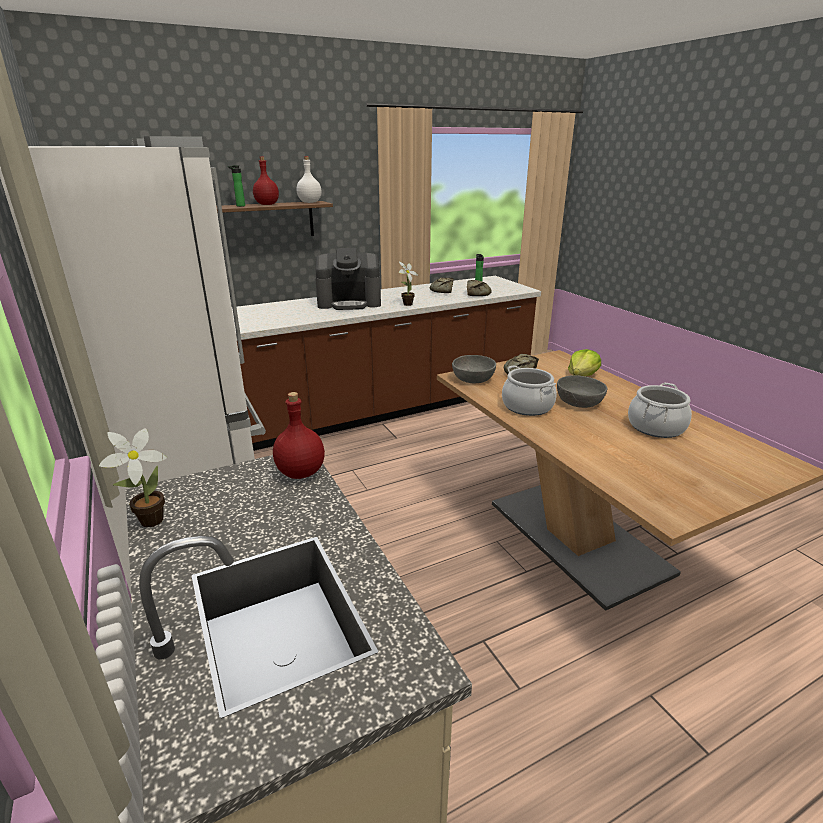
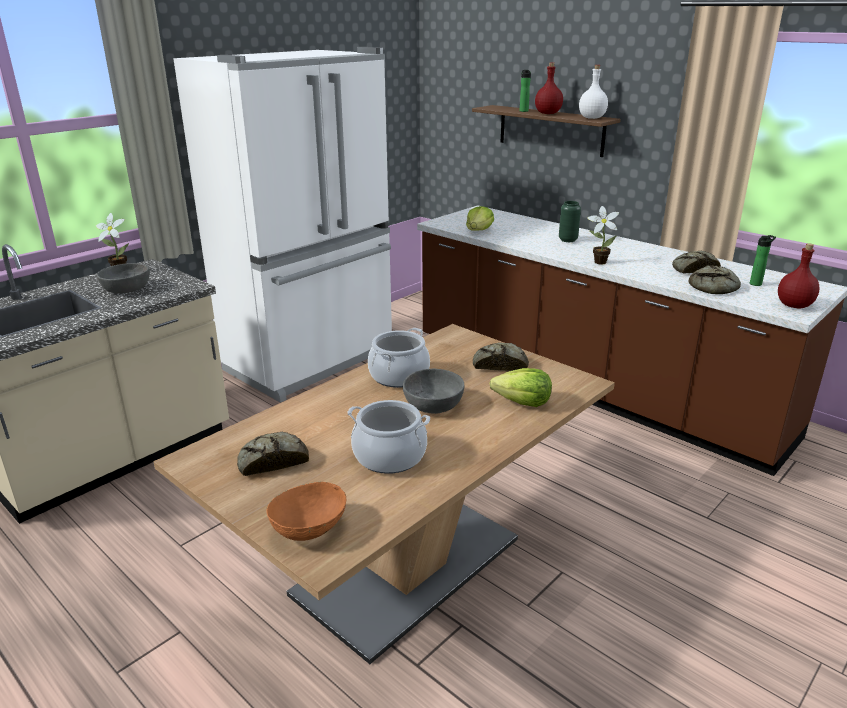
camera: 70 degrees right, 0 degrees up
red bottle [273,392,325,479] -> red bottle moved to [778,243,820,308]
coffee machine [315,248,381,310] -> green vase [559,201,581,242]
grey bowl [452,355,496,383] -> grey bowl moved to [97,263,150,294]
none -> bread [237,431,309,476]
none -> orange bowl [266,482,347,541]
none -> lettuce [466,206,494,231]

